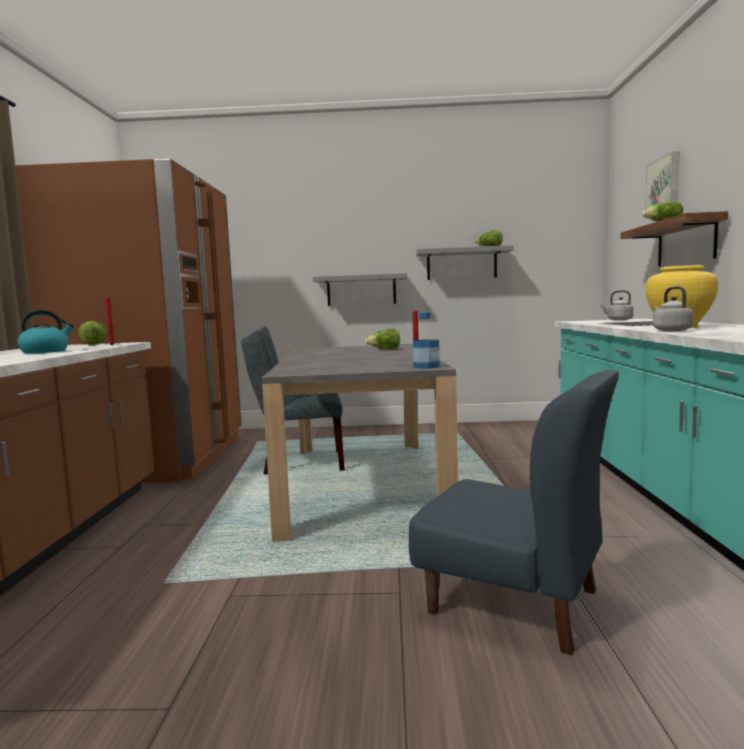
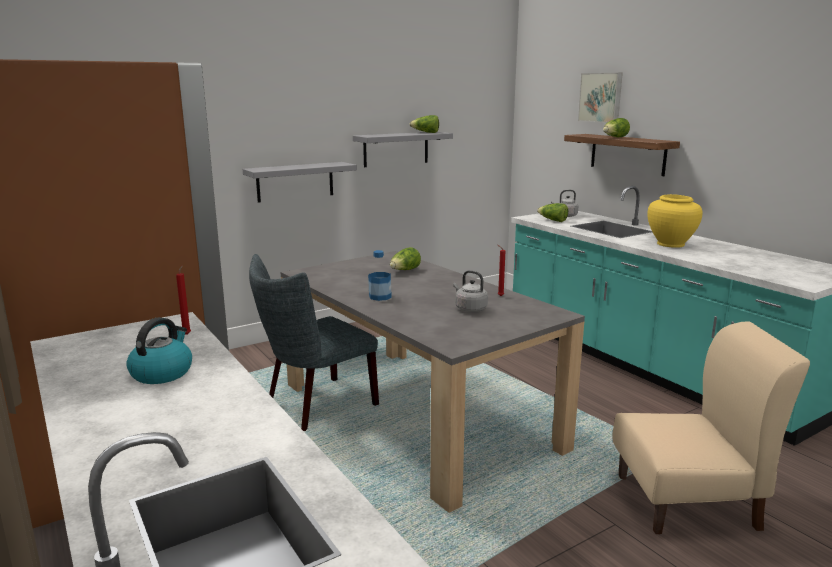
camera: 35 degrees left, 10 degrees up
lettuce [78,321,108,345] -> lettuce moved to [537,203,568,222]
blue chair [409,370,619,656] -> beige chair [613,321,810,534]
bottle [413,312,440,368] -> bottle moved to [368,250,392,301]
grey kettle [653,286,693,331] -> grey kettle moved to [453,270,488,312]

